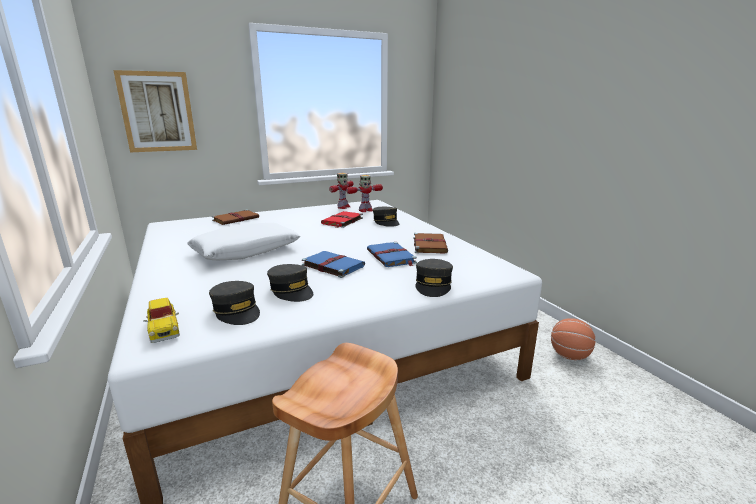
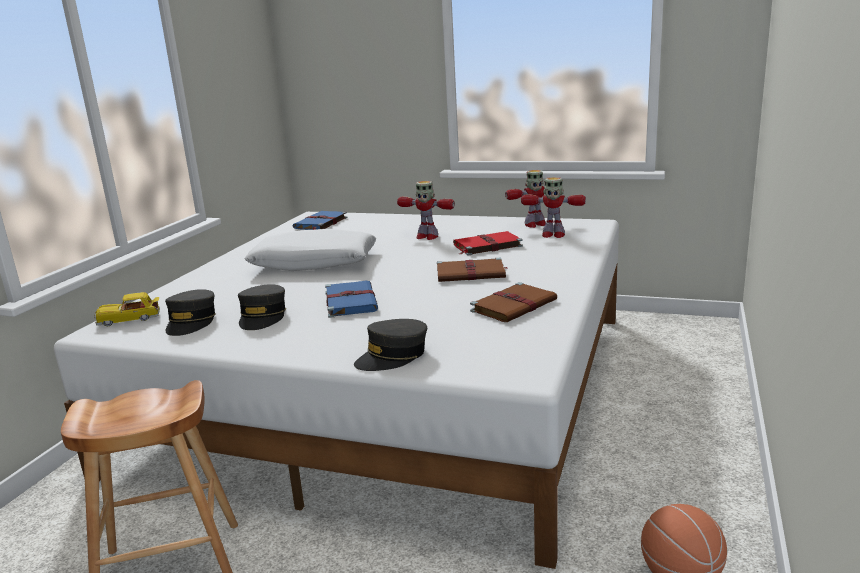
camera: 45 degrees right, 0 degrees up
picture [113,70,197,152] -> none
toy car [143,298,180,343] -> toy car turned 60 degrees clockwise [94,292,160,326]
brown book [212,210,259,225] -> brown book moved to [437,258,508,282]
blue book [367,242,417,267] -> blue book moved to [293,211,347,230]
grey cap [373,207,399,227] -> none
none -> toy robot [397,181,455,240]

